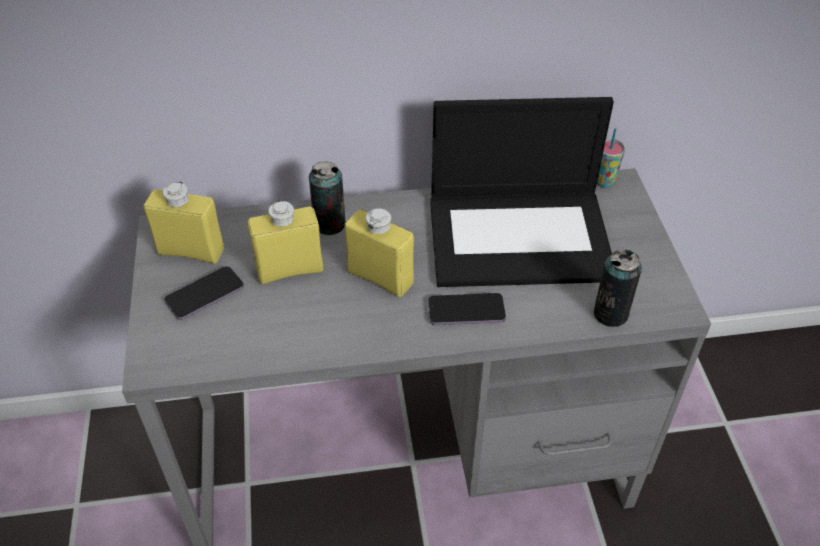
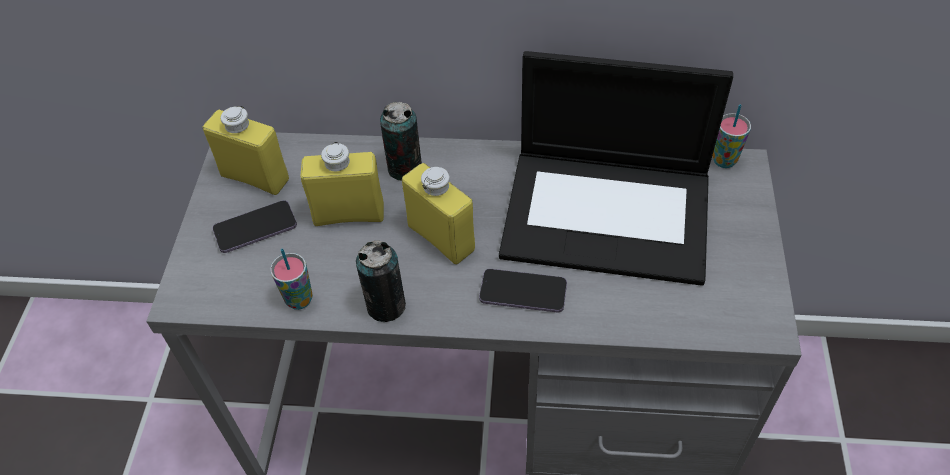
camera: 15 degrees right, 5 degrees up
can [594,249,642,327] -> can moved to [356,241,406,322]
none -> cup [270,249,313,310]

